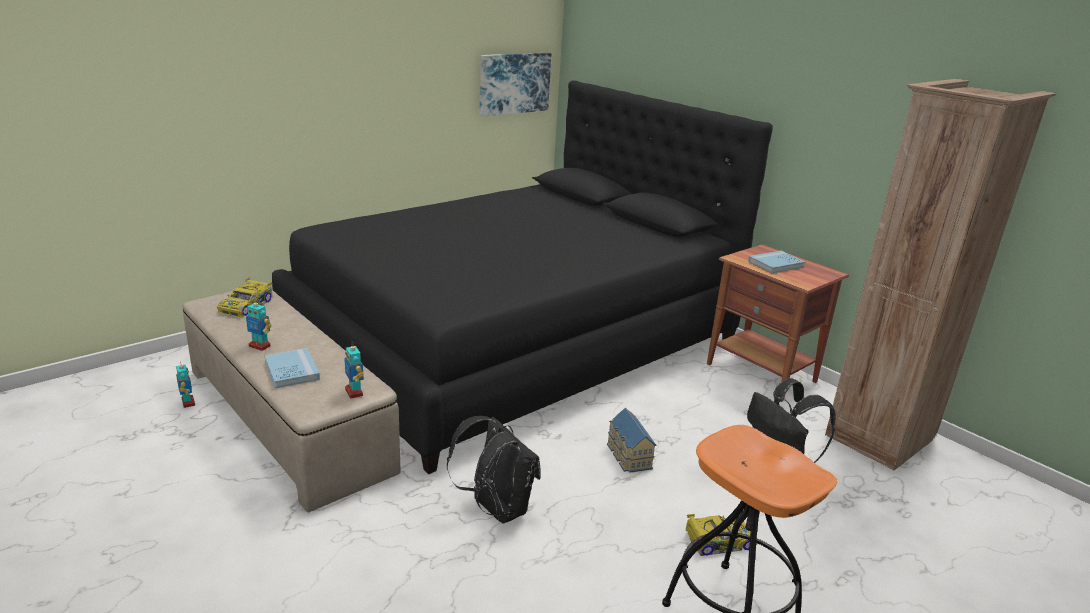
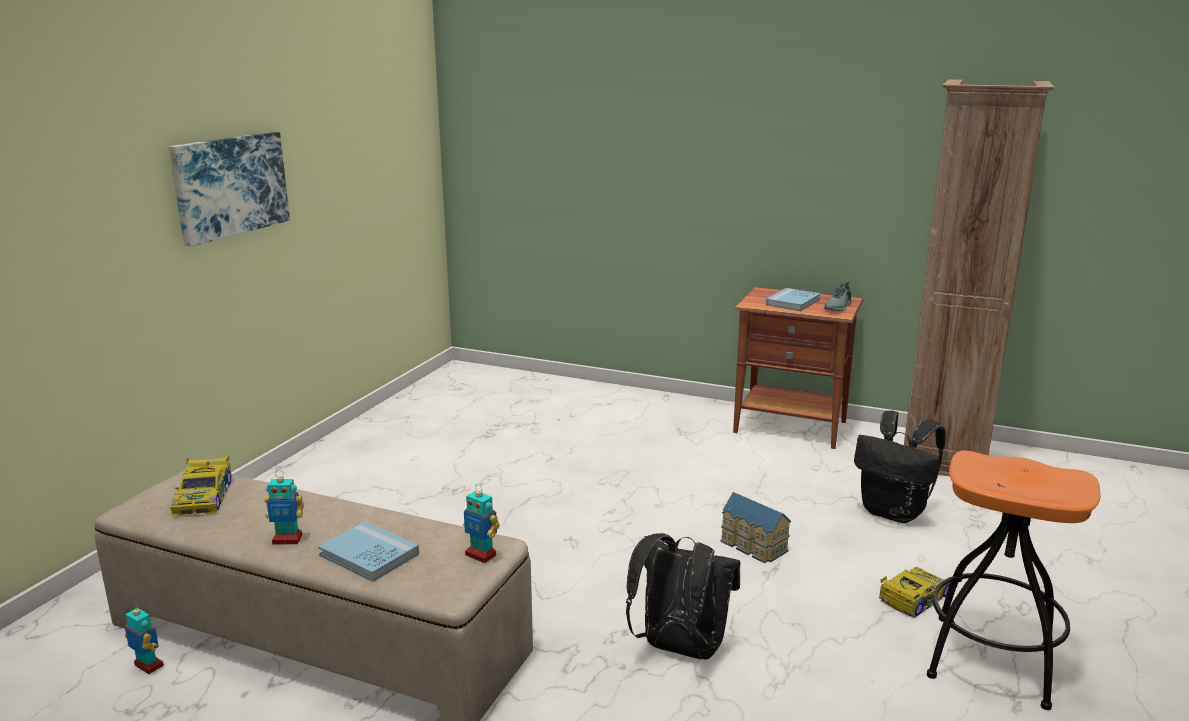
camera: 25 degrees left, 5 degrees down
black bed [272,80,773,474] -> none
picture [480,53,551,117] -> picture moved to [169,132,290,247]
none -> shoe [824,282,851,311]

